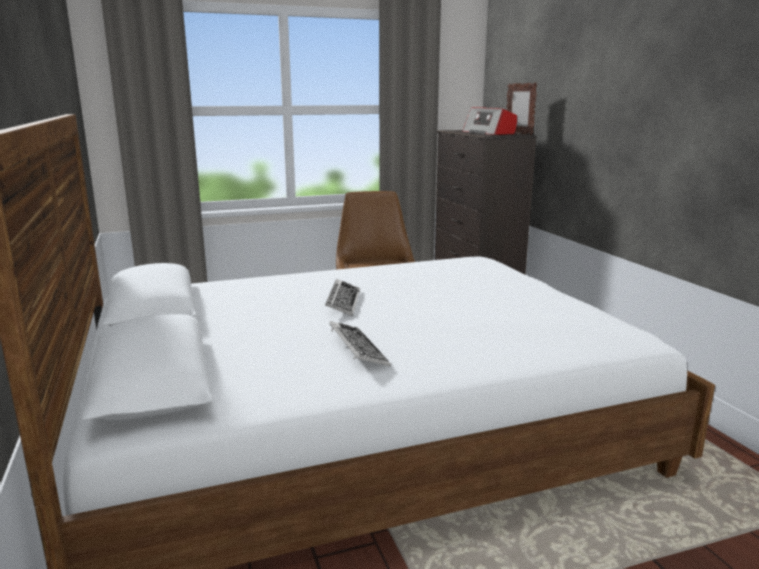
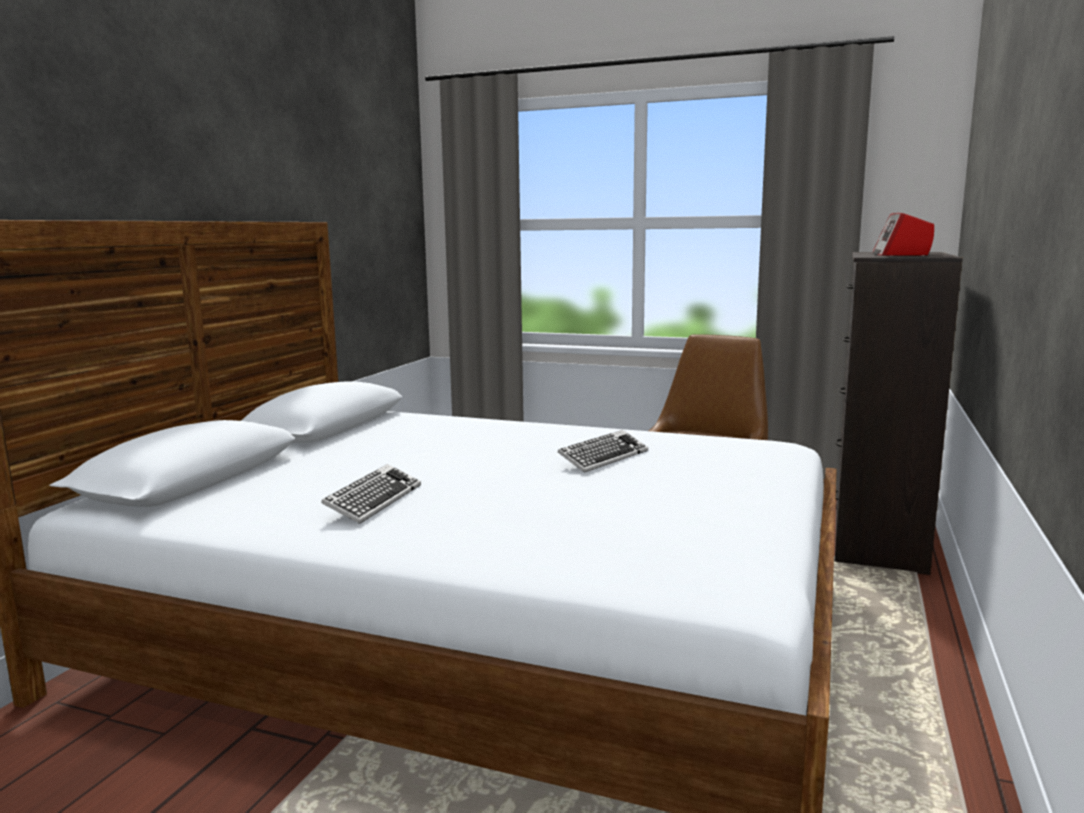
camera: 40 degrees right, 5 degrees down
keyboard [325,279,360,316] -> keyboard moved to [558,430,648,473]
picture frame [507,83,537,135] -> none

